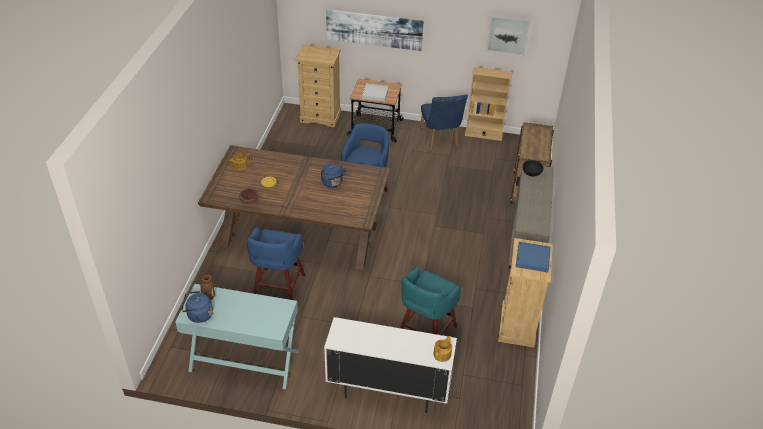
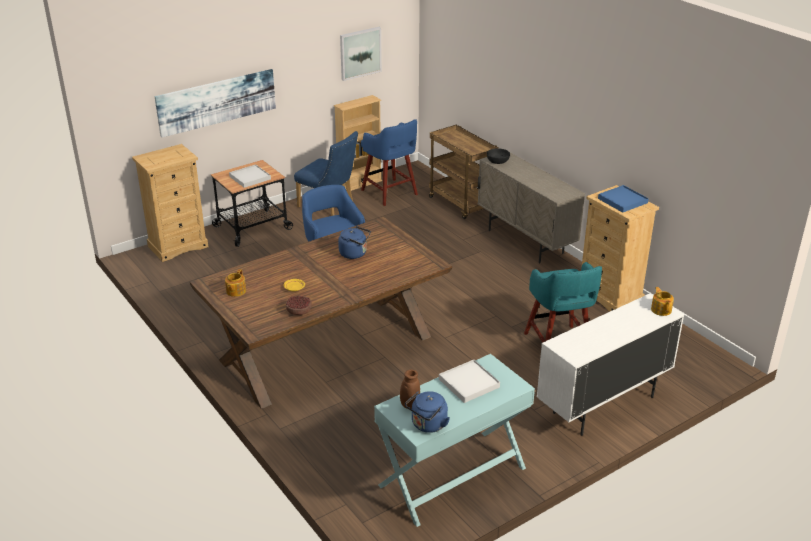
camera: 45 degrees left, 10 degrees down
blue stool [247,227,305,300] -> blue stool moved to [361,119,418,206]
none -> white tray [439,360,500,403]

